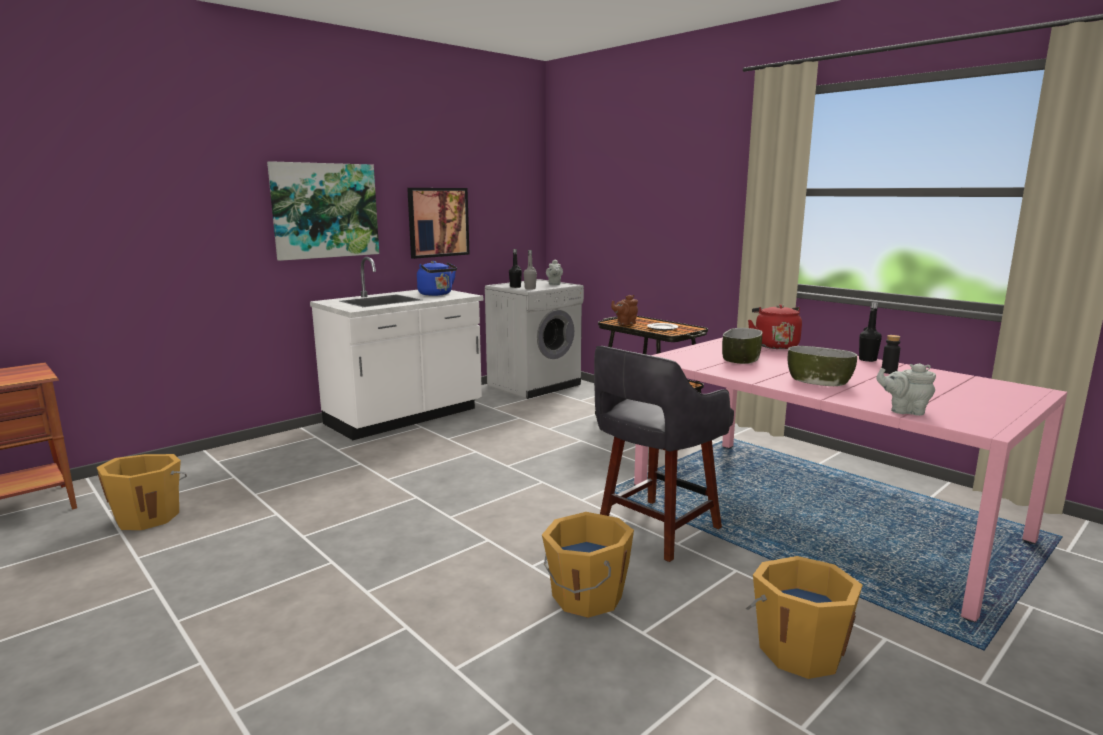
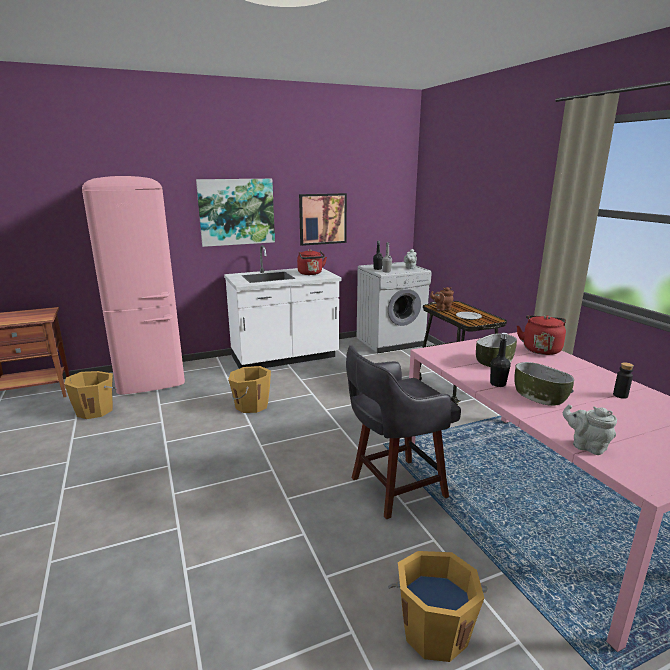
camera: 20 degrees right, 5 degrees up
blue kettle [417,261,457,296] -> red kettle [297,249,327,275]
orange bucket [542,512,634,618] -> orange bucket moved to [228,366,271,413]
black bottle [859,302,882,362] -> black bottle moved to [490,333,511,387]
none -> pink fridge [82,176,185,395]

